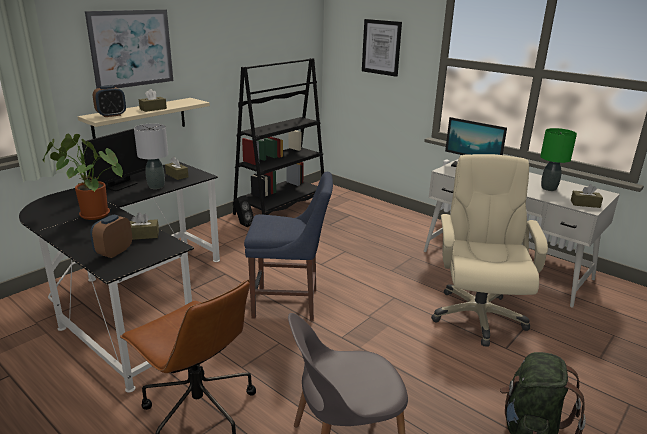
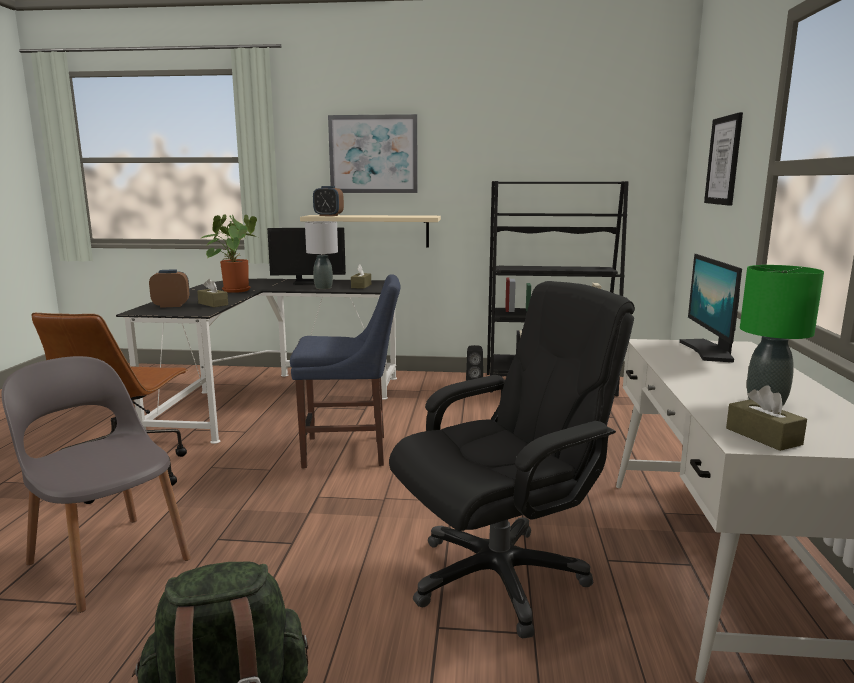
camera: 55 degrees right, 10 degrees down
brown tissue box [139,89,167,112] -> none
blue chair [244,172,333,321] -> blue chair turned 60 degrees counterclockwise [290,274,400,468]
beige office chair [431,154,548,347] -> black office chair [389,281,635,639]

